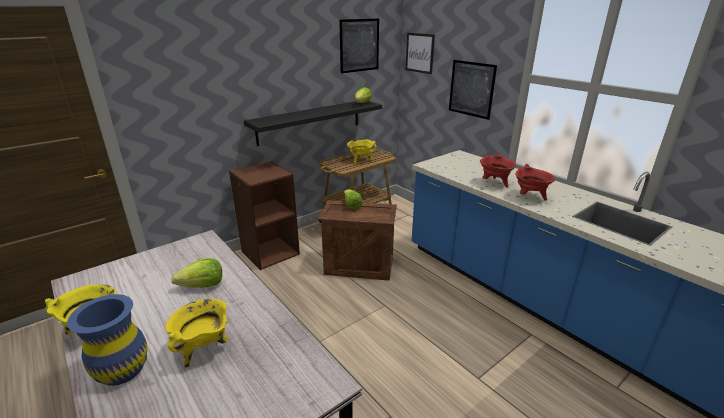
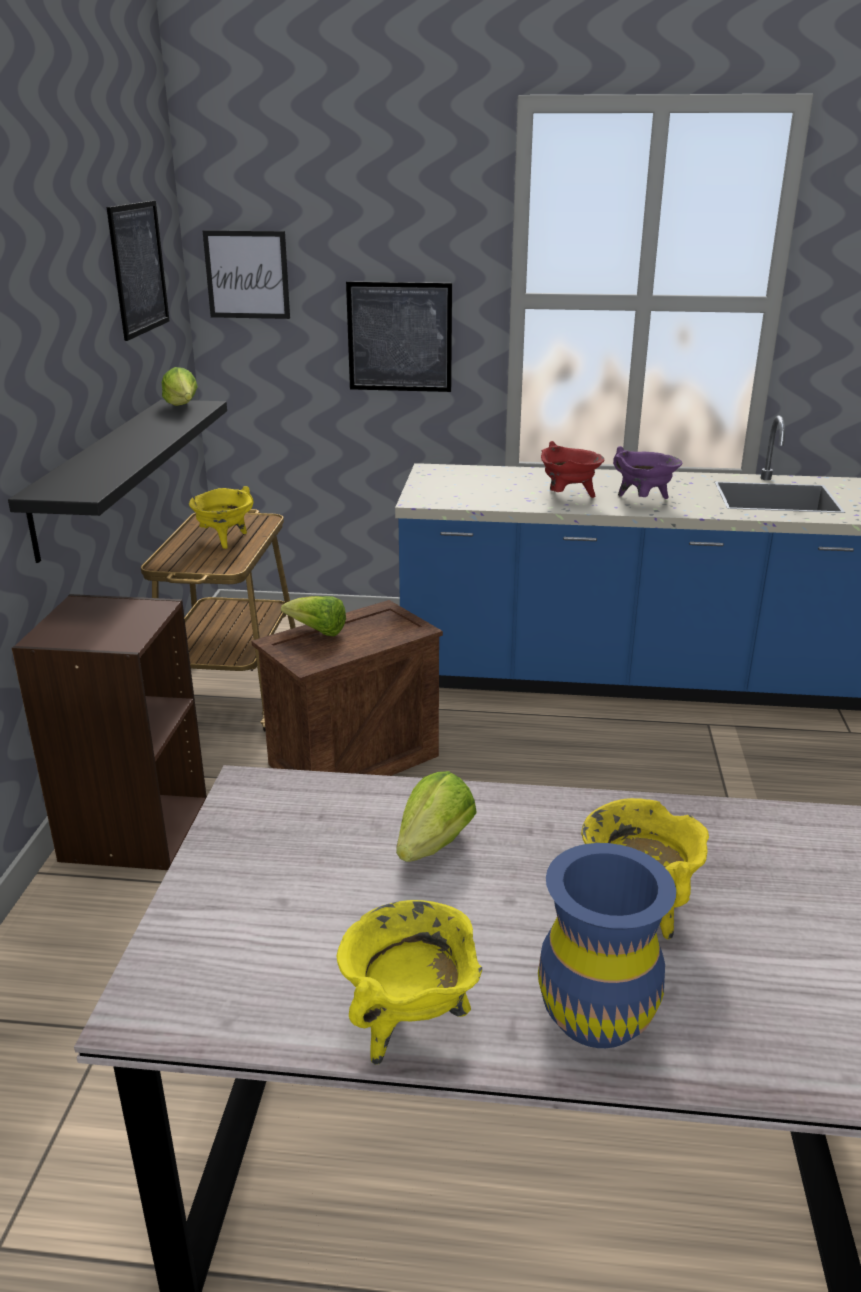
camera: 45 degrees left, 0 degrees up
red cooking pot [515,164,555,200] -> purple cooking pot [613,446,683,499]

